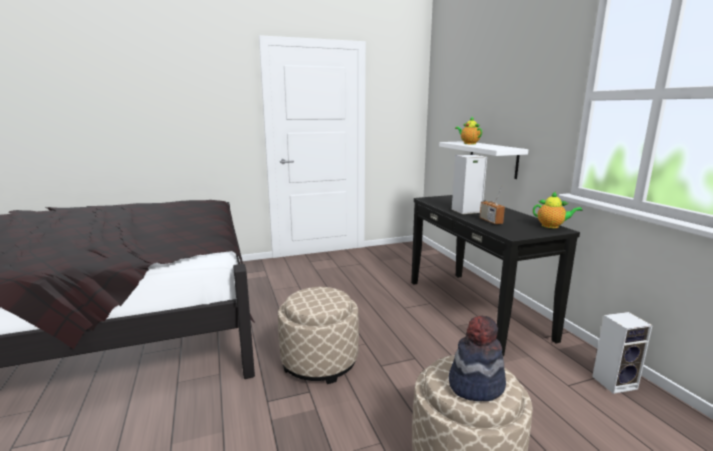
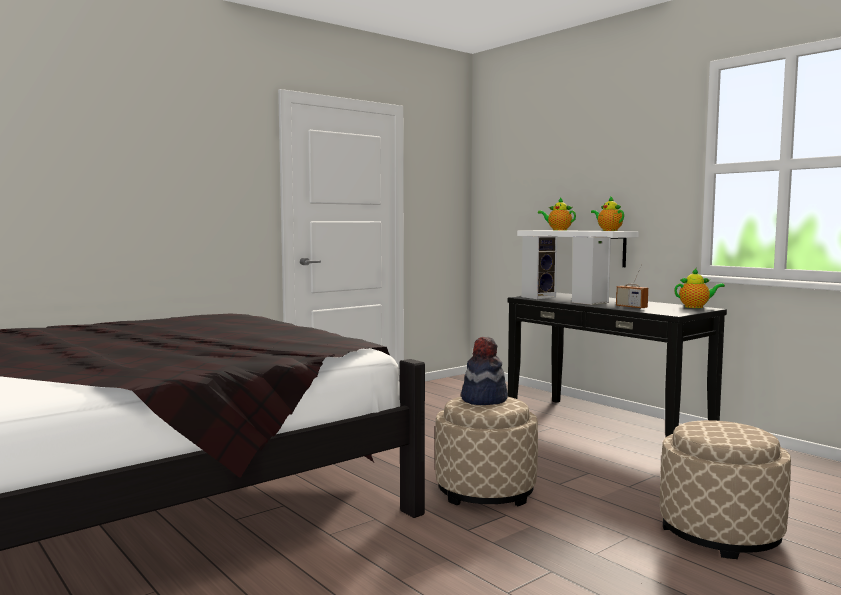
camera: 20 degrees left, 10 degrees down
hat [449,315,506,401] -> hat moved to [461,337,508,405]
speaker [592,312,653,394] -> speaker moved to [522,236,557,299]
none -> teapot [591,196,624,231]

